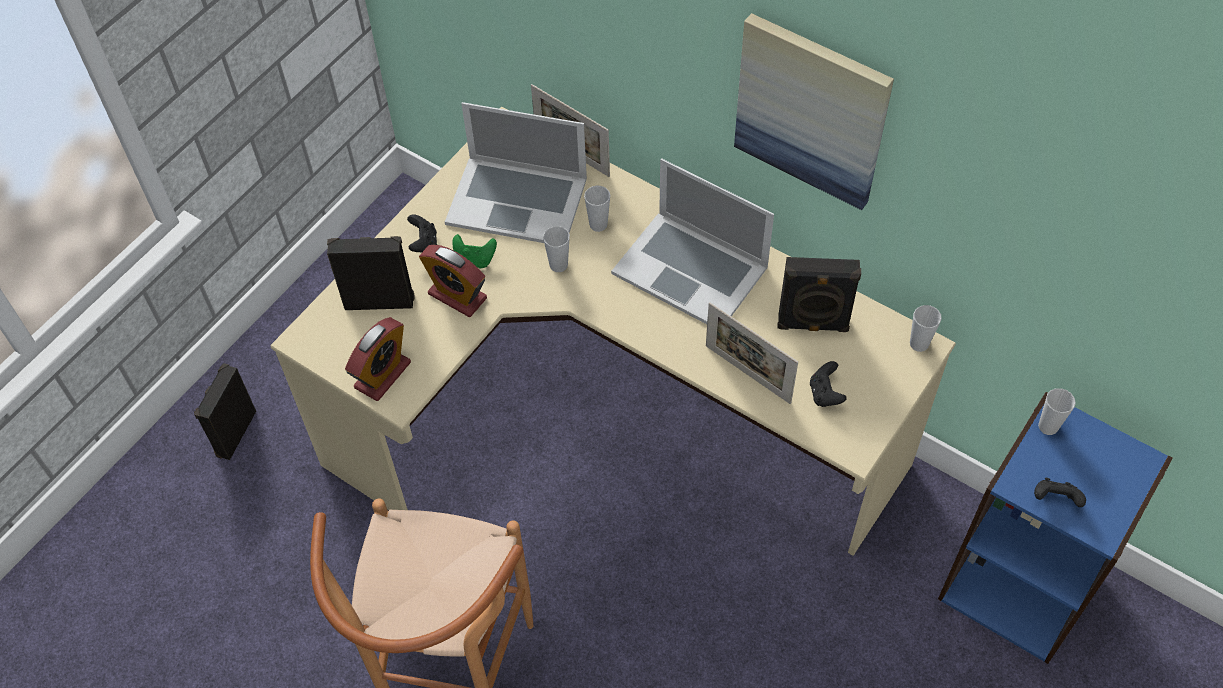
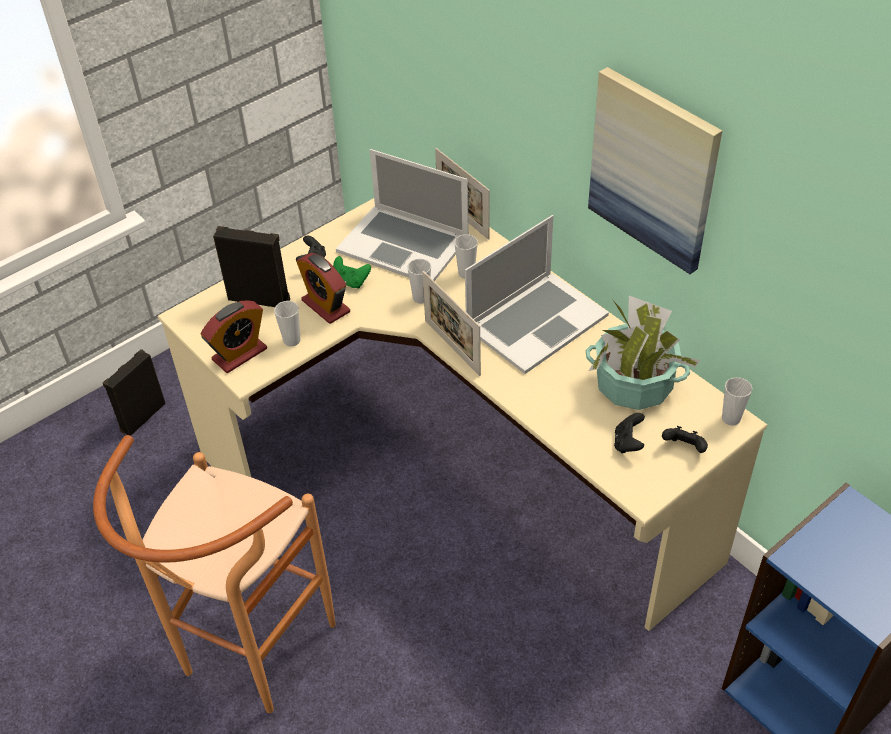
camera: 15 degrees right, 10 degrees down
laptop [611,159,774,324] -> laptop turned 90 degrees counterclockwise [465,215,609,374]
picture frame [706,302,798,404] -> picture frame moved to [422,271,481,376]
black speaker [778,257,861,332] -> potted plant [586,296,701,410]
black game controller [1034,478,1086,507] -> black game controller moved to [662,426,708,453]
cup [1038,388,1076,435] -> cup moved to [274,301,301,347]

